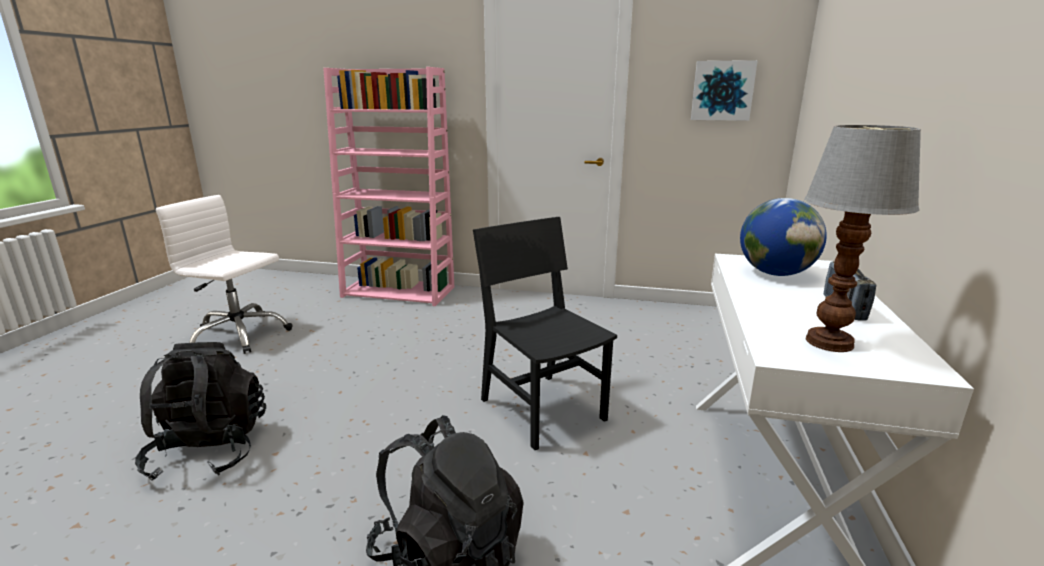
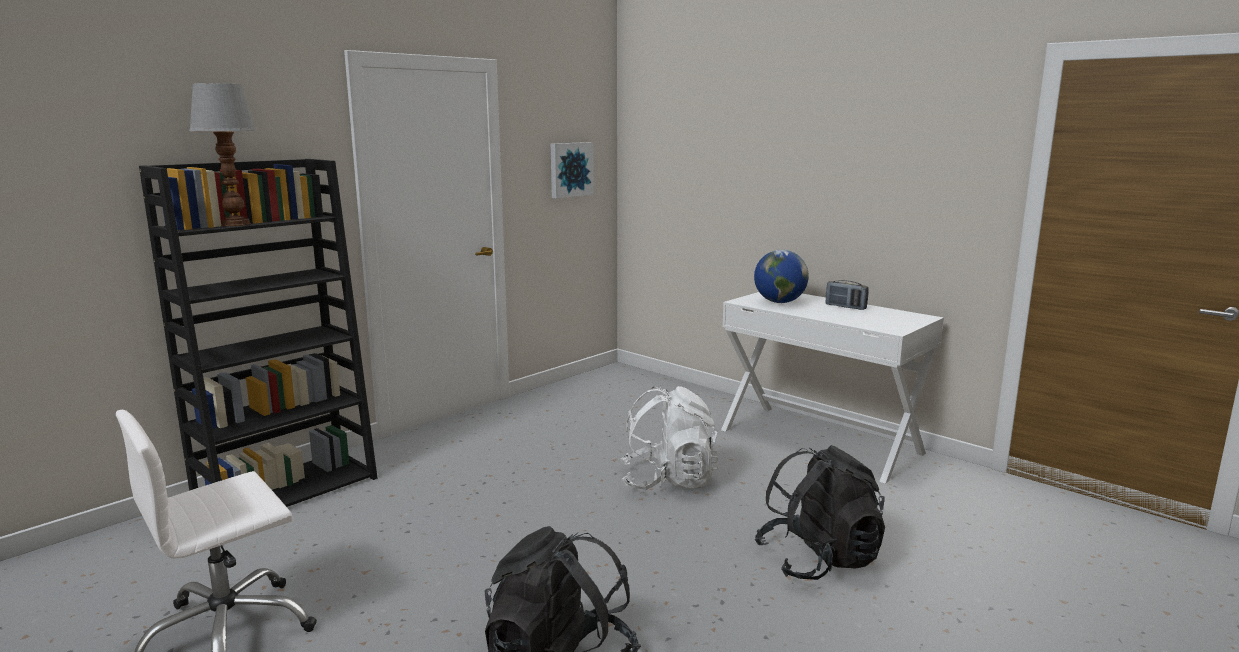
camera: 60 degrees left, 5 degrees down
pink bookcase [323,67,454,306] -> black bookcase [139,159,377,507]
black chair [473,217,617,450] -> white backpack [620,386,719,490]
table lamp [804,125,921,352] -> table lamp moved to [189,83,256,226]

